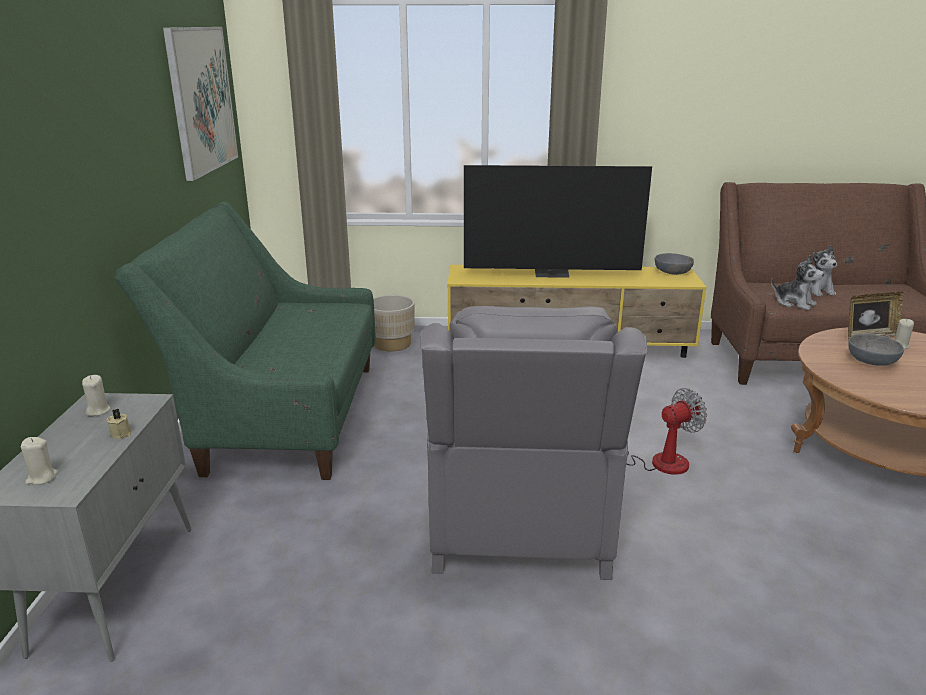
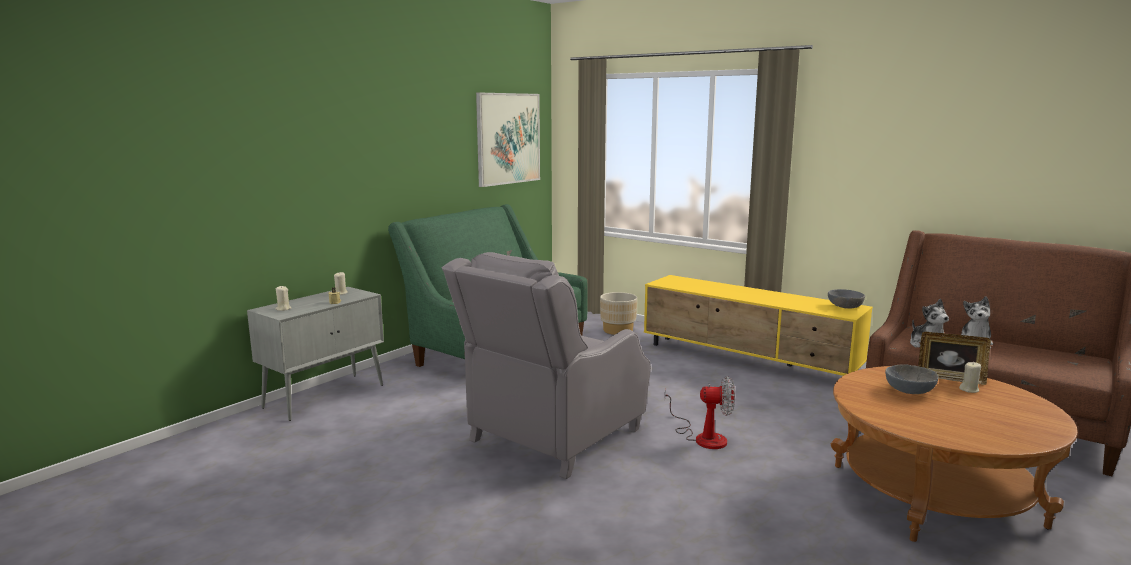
camera: 35 degrees right, 10 degrees down
television [464,165,652,278] -> none

